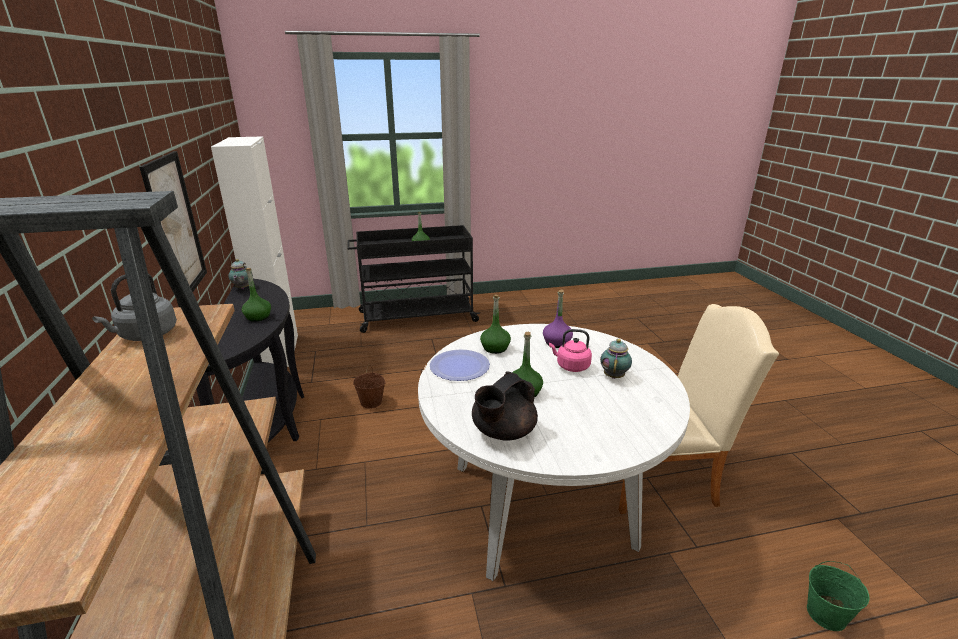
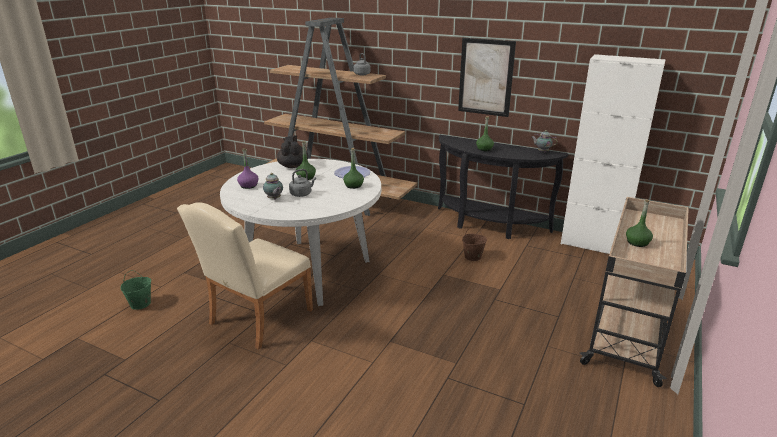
camera: 130 degrees right, 0 degrees up
black cart [347,225,480,333] -> beige cart [580,197,689,387]
purple bottle [543,290,573,348] -> purple bottle moved to [237,148,259,189]
pink kettle [549,329,592,372] -> grey kettle [289,169,316,197]

